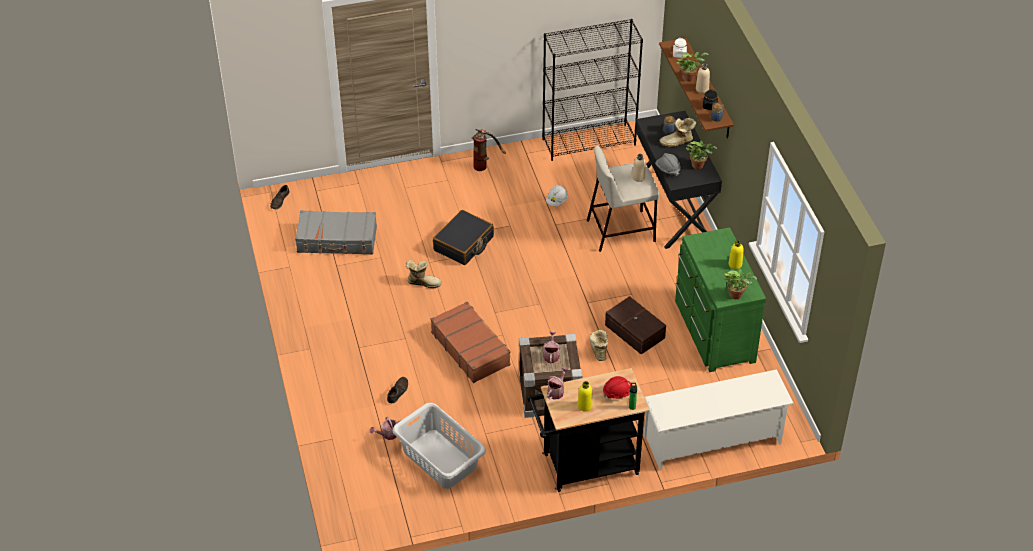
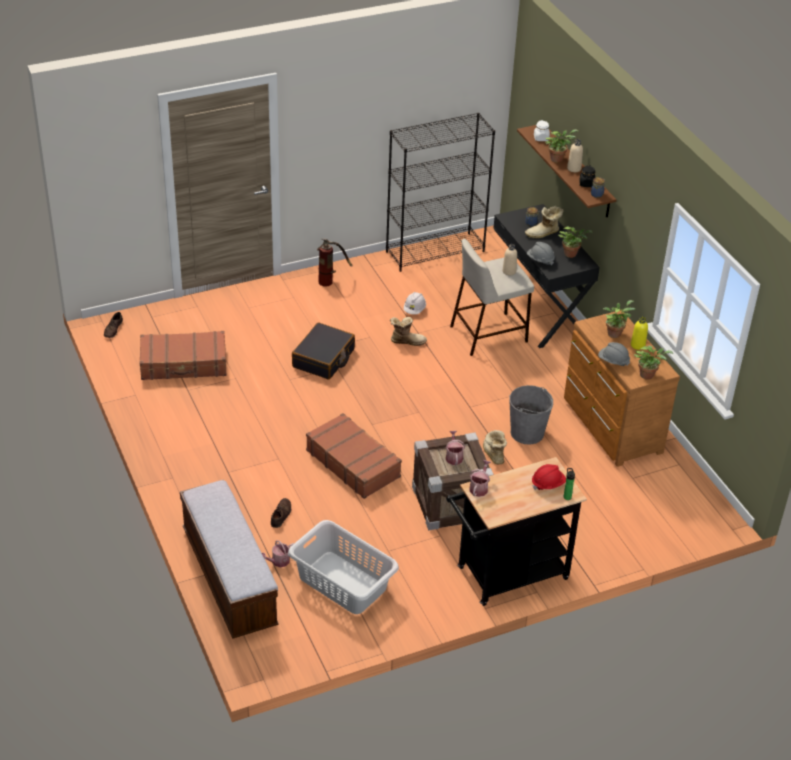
camera: 10 degrees left, 5 degrees down
grey suitcase [295,210,377,255] -> brown suitcase [139,331,226,380]
boot [406,260,442,288] -> boot moved to [390,317,427,346]
yellow bottle [577,381,592,411] -> none
brown storage box [605,296,666,355] -> grey bucket [509,385,553,445]
white shoe rack [644,369,794,470] -> none
green dresser [675,227,766,372] -> brown dresser [564,311,680,467]
none -> bench [180,480,279,639]
none -> grey hard hat [598,342,630,366]
none -> potted plant [603,300,635,338]

